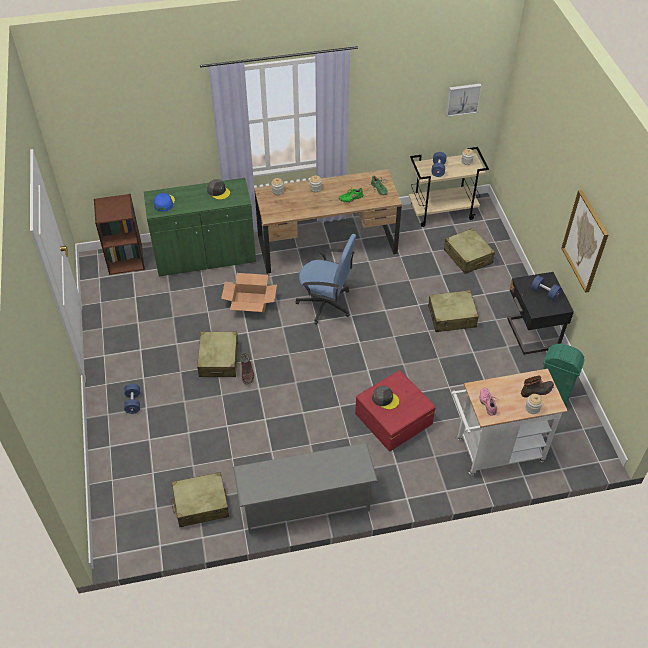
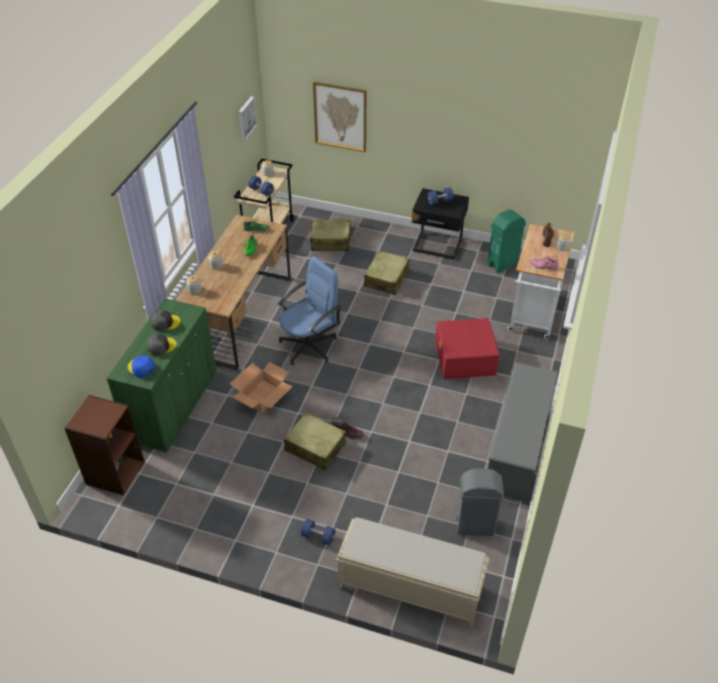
camera: 60 degrees left, 5 degrees down
beige suitcase [171,472,229,527] -> grey trash can [457,468,504,536]
grey cap [372,386,399,409] -> grey cap moved to [147,334,177,356]
picture [561,190,609,293] -> picture moved to [313,82,366,152]
none -> beige bench [336,517,490,628]

